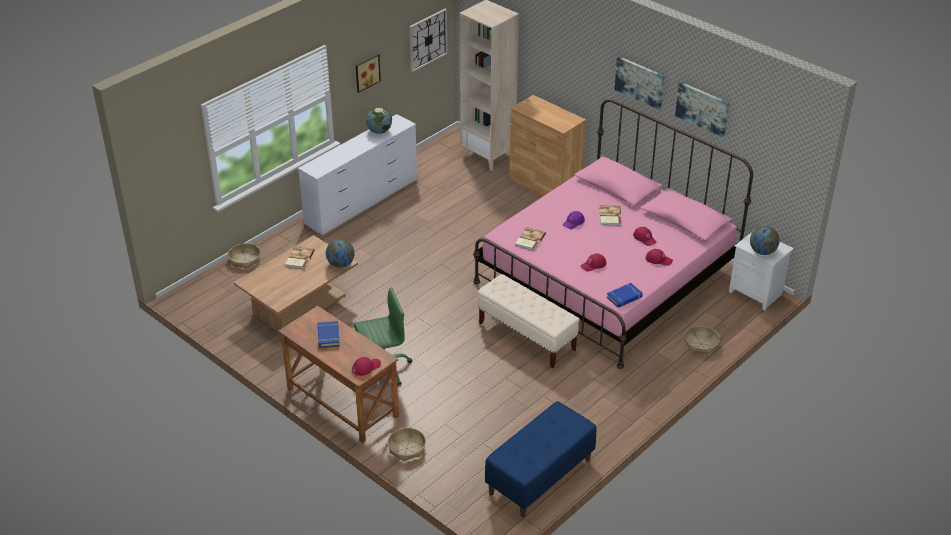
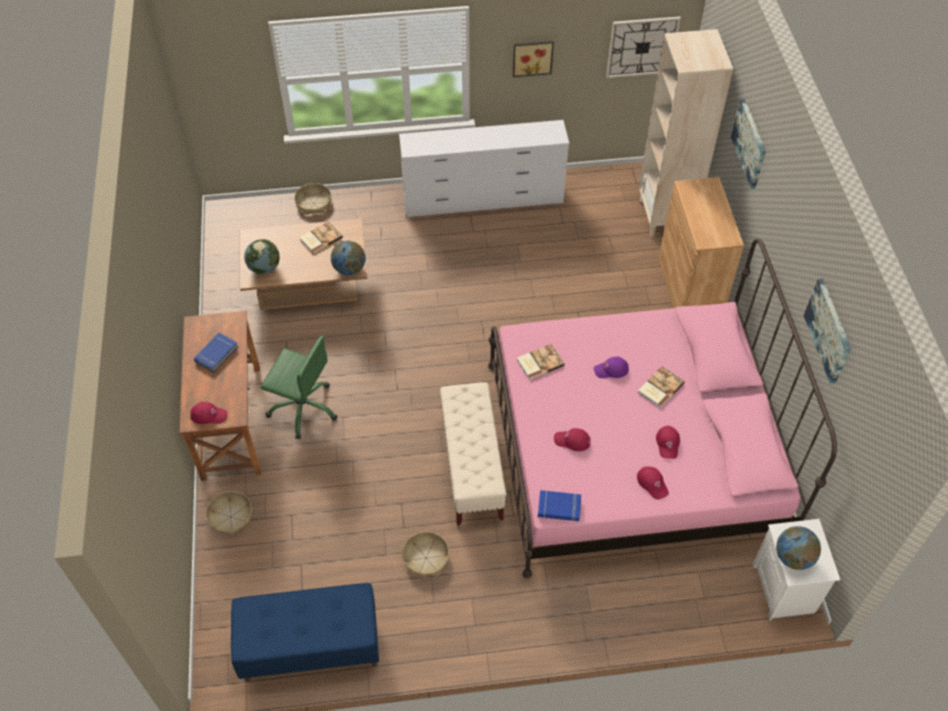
camera: 40 degrees right, 15 degrees up
globe [366,107,392,134] -> globe moved to [244,239,280,274]
picture [614,56,664,109] -> picture moved to [731,99,766,189]
basket [685,326,720,354] -> basket moved to [402,532,449,577]

